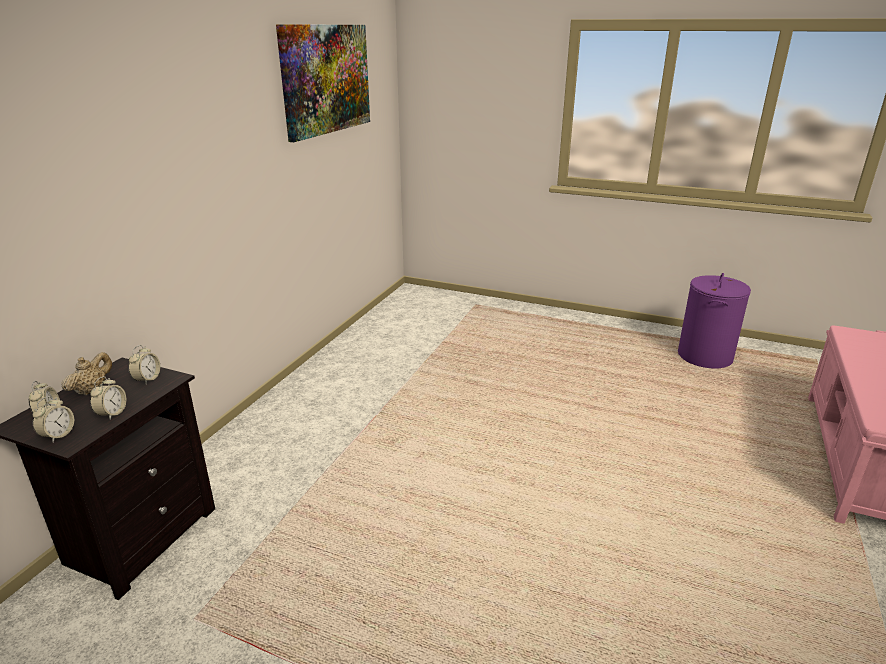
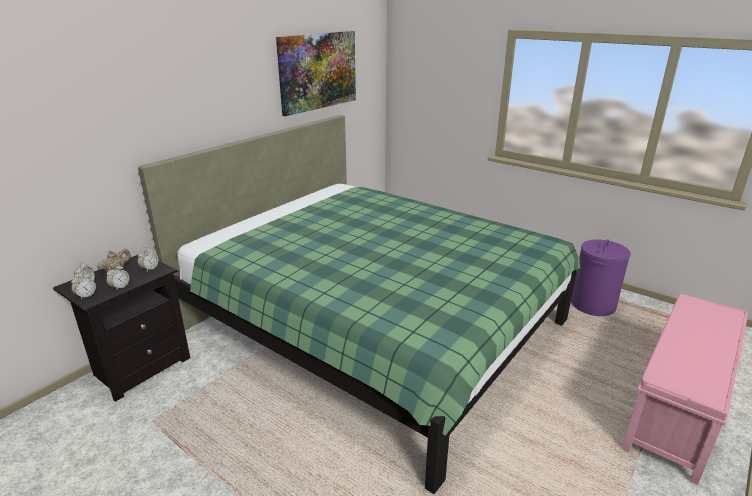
camera: 15 degrees right, 0 degrees up
none -> green bed [138,115,580,494]

